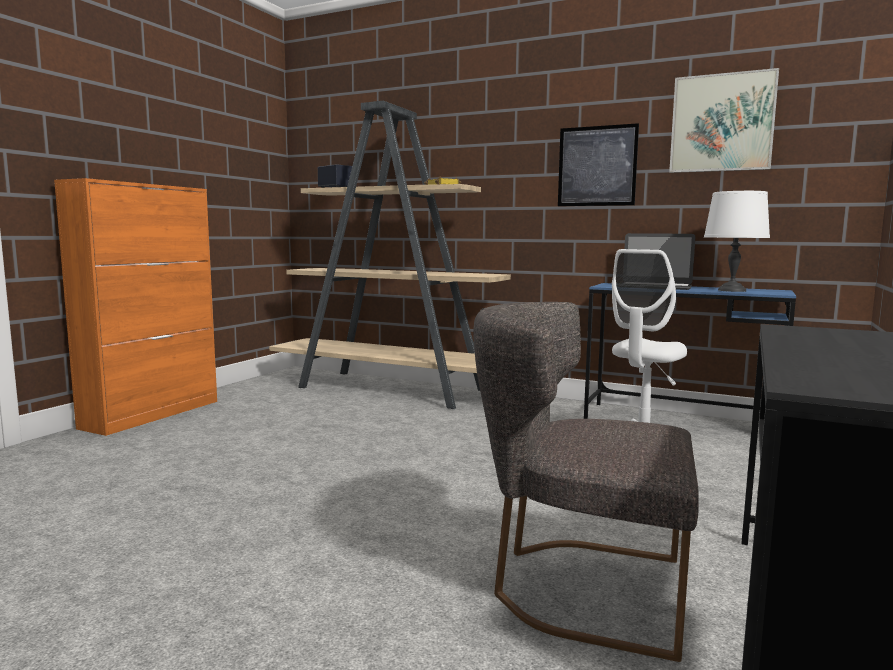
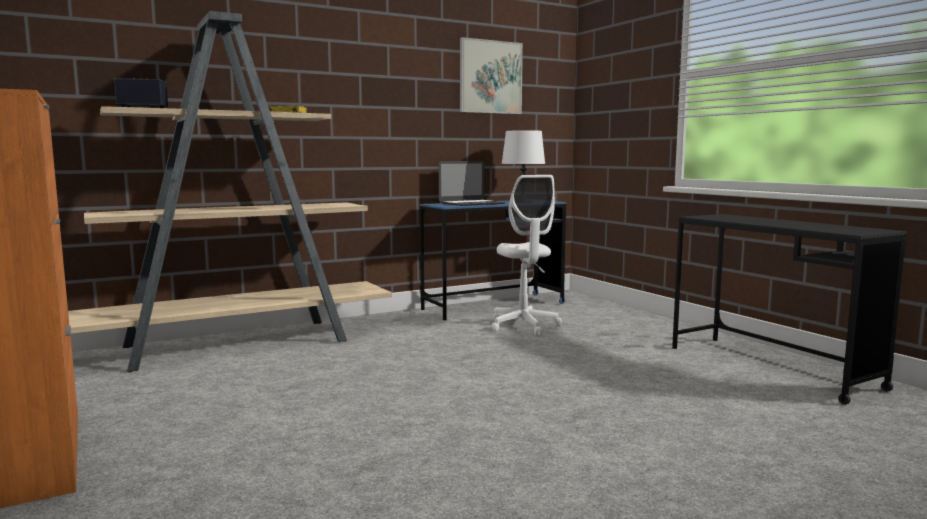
camera: 55 degrees left, 0 degrees up
grey chair [473,302,699,662] -> none
picture [558,123,639,206] -> none

